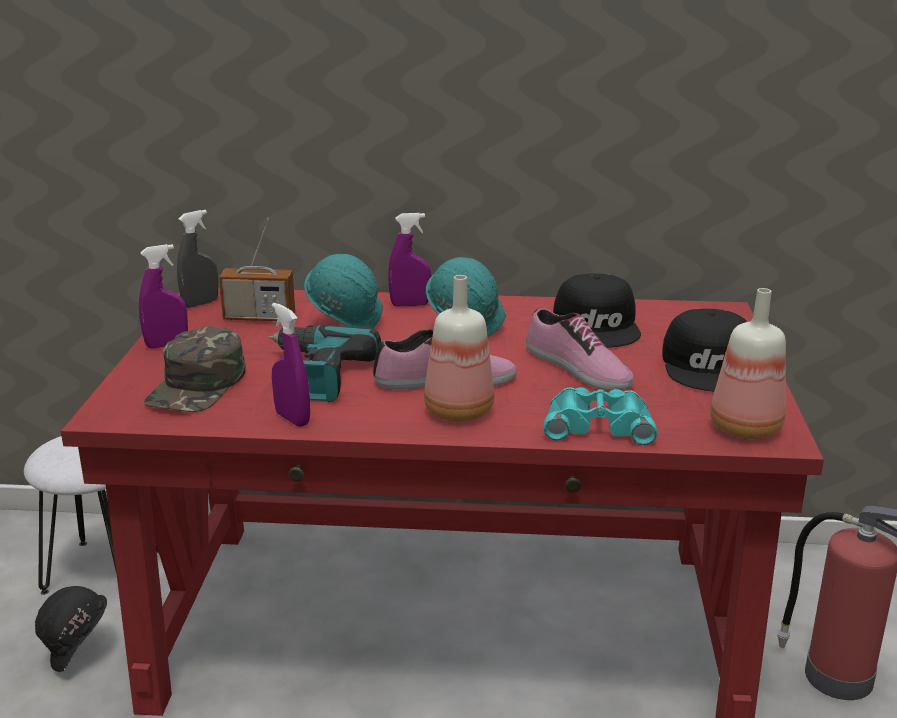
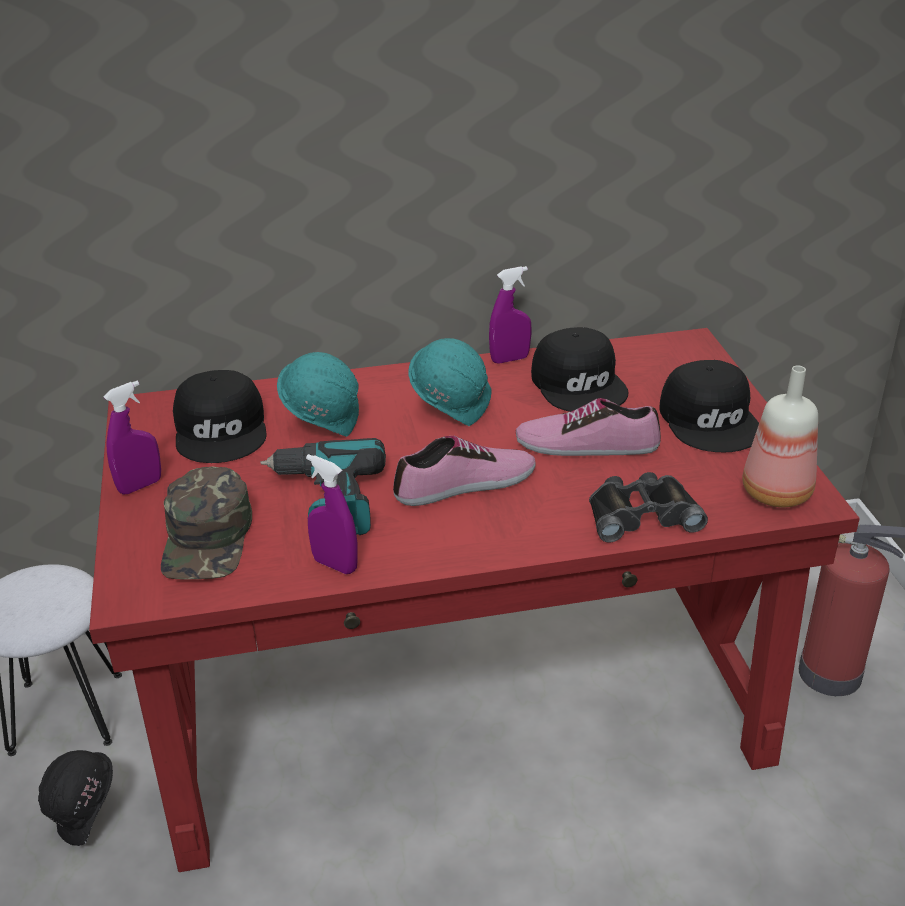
camera: 15 degrees left, 10 degrees up
grey spray bottle [177,210,218,308] -> none
radio [219,218,295,321] -> black cap [173,370,267,463]
purple spray bottle [388,213,431,306] -> purple spray bottle moved to [489,266,531,364]
bottle [424,275,494,422] -> none
shoe [526,308,634,390] -> shoe turned 150 degrees clockwise [516,398,661,456]
turquoise binoculars [543,387,657,445] -> black binoculars [589,472,708,542]

